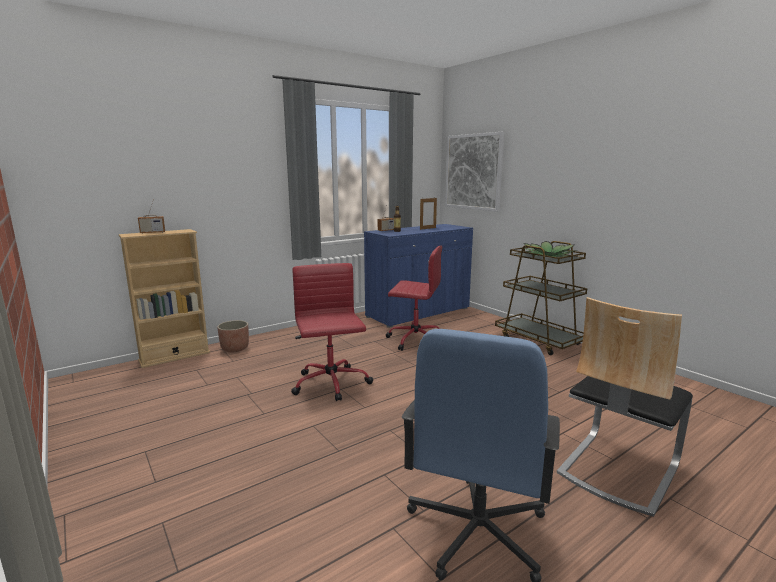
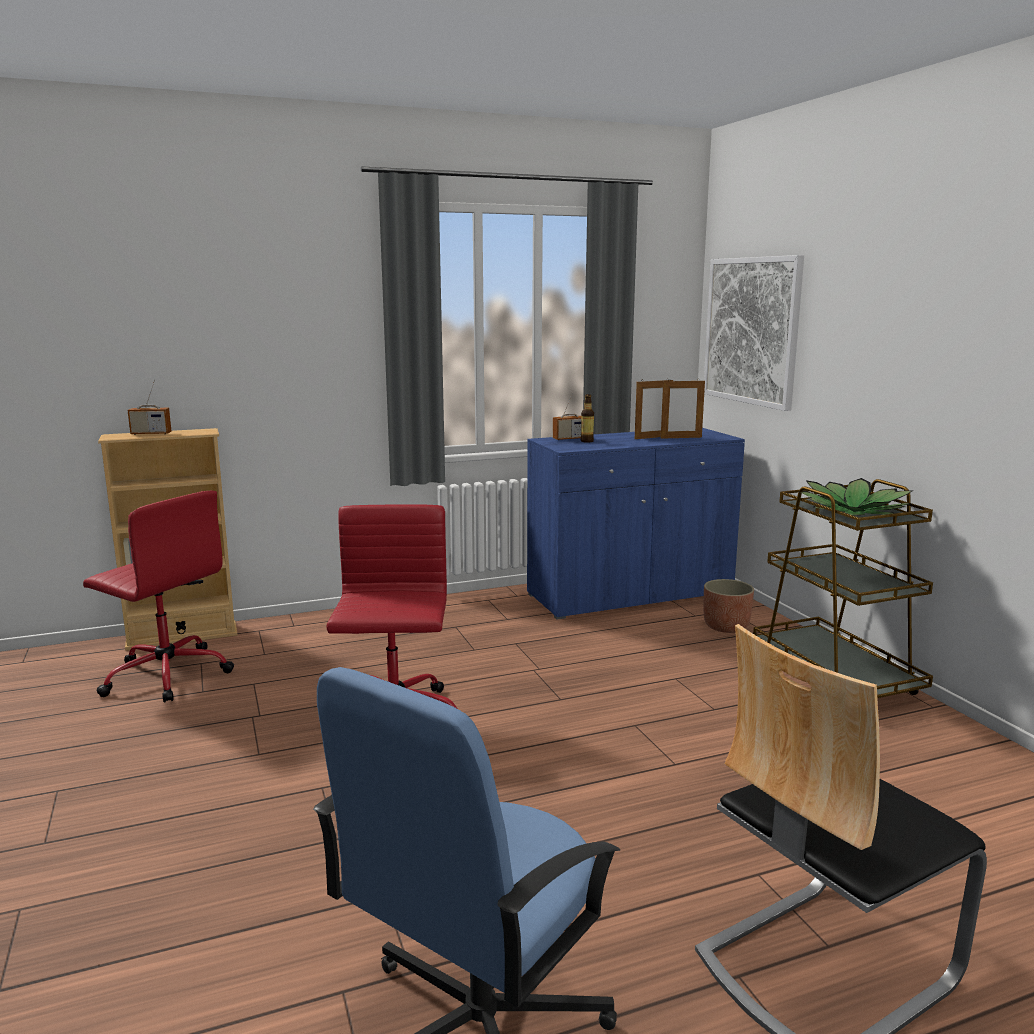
camera: 15 degrees right, 0 degrees up
planter [217,320,249,352] -> planter moved to [704,579,754,633]
red office chair [386,245,443,351] -> red office chair moved to [83,490,234,703]
none -> picture frame [661,380,705,439]

